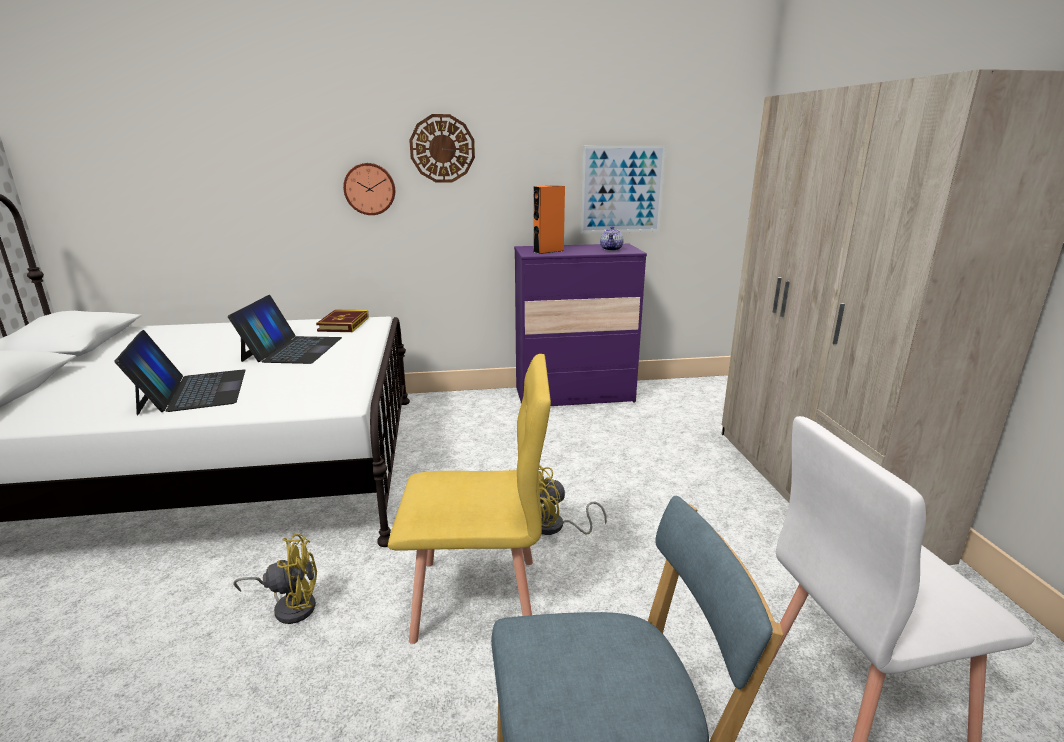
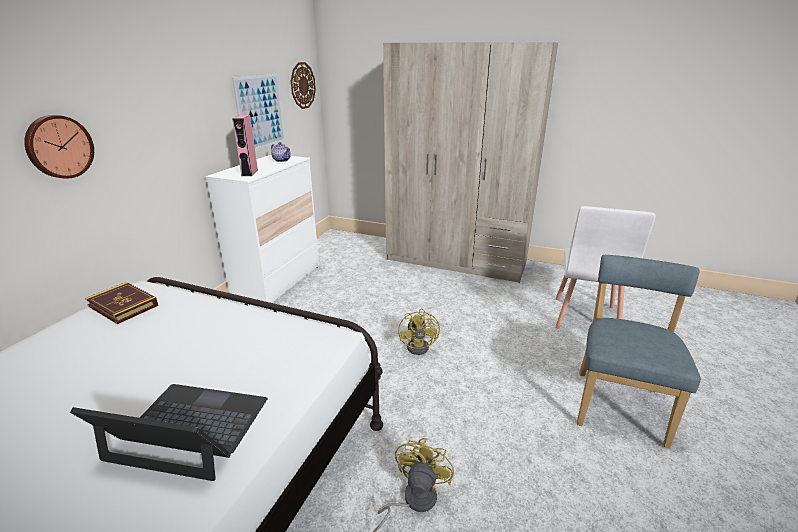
camera: 60 degrees left, 5 degrees up
laptop [228,295,342,364] -> none
yellow chair [388,354,551,644] -> none
wall clock [409,114,475,183] -> wall clock moved to [291,62,316,109]
purple dresser [514,244,647,406] -> white dresser [206,154,319,303]
orange speaker [533,185,565,254] -> pink speaker [232,115,258,176]

